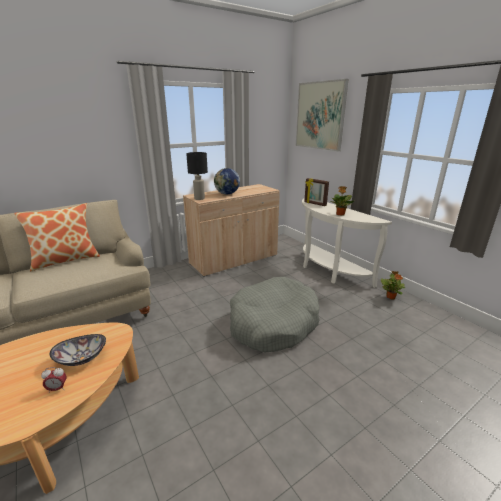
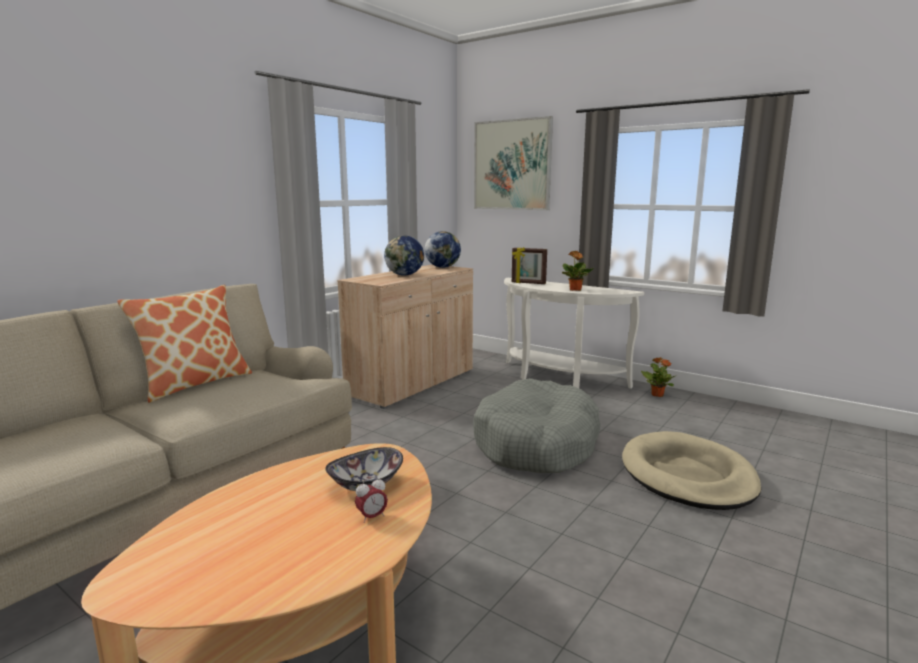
camera: 20 degrees left, 10 degrees down
black table lamp [186,152,208,200] -> none
none -> globe [425,231,461,268]
none -> beige dog bed [622,431,761,510]

